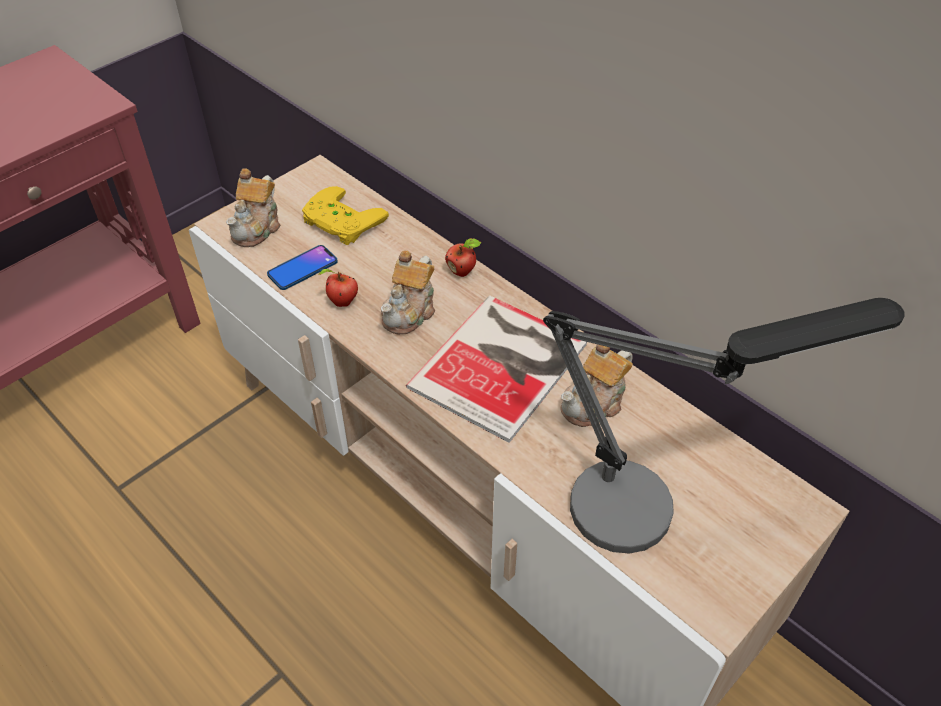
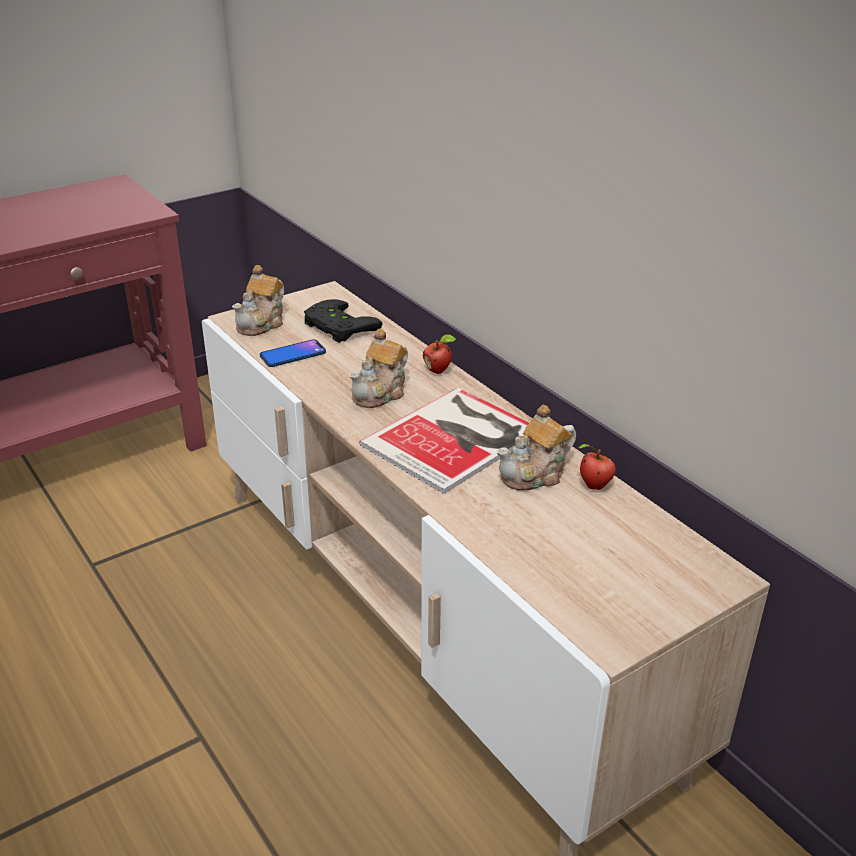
camera: 10 degrees right, 15 degrees down
yellow game controller [302,186,389,245] -> black game controller [304,299,382,343]
apple [318,269,358,307] -> apple moved to [579,444,616,490]
table lamp [543,298,904,554] -> none

